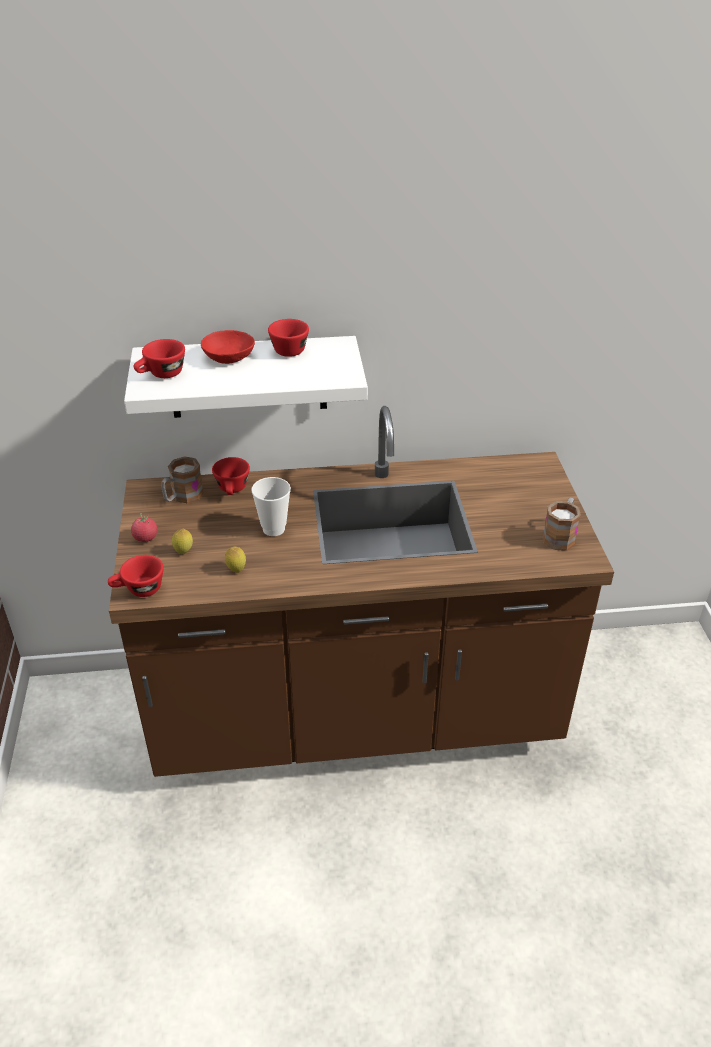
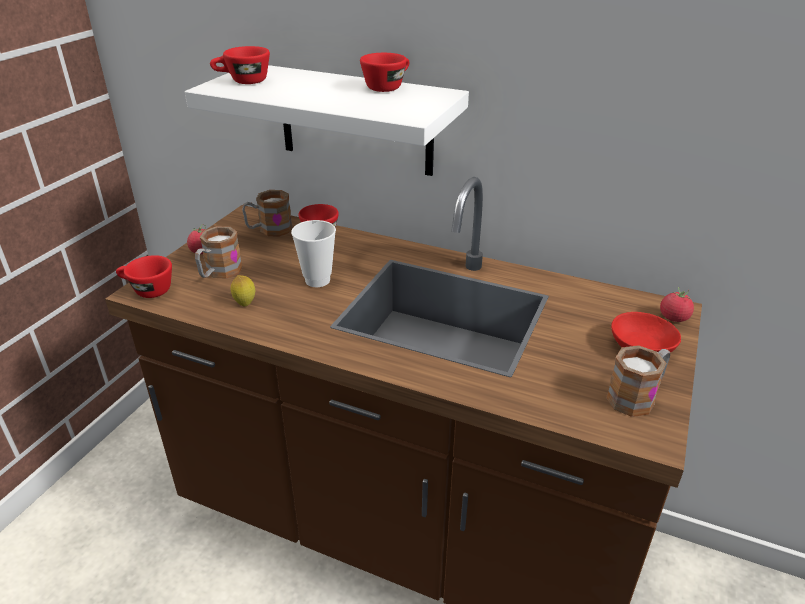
camera: 30 degrees right, 5 degrees down
lemon [172,528,193,554] -> mug [195,226,243,279]
red bowl [201,330,255,364] -> red bowl moved to [611,312,681,353]
none -> tomato [660,287,694,322]

